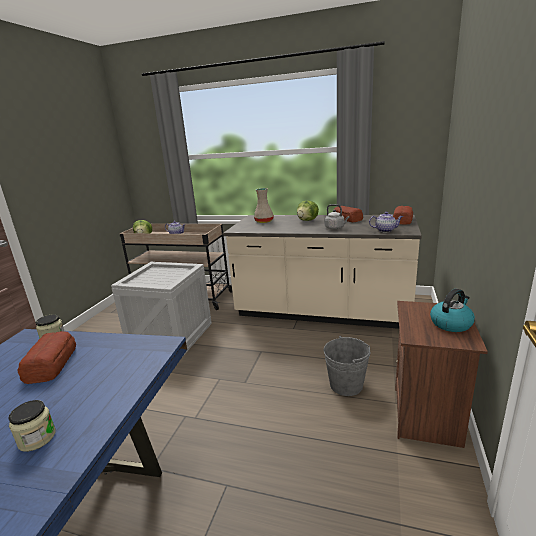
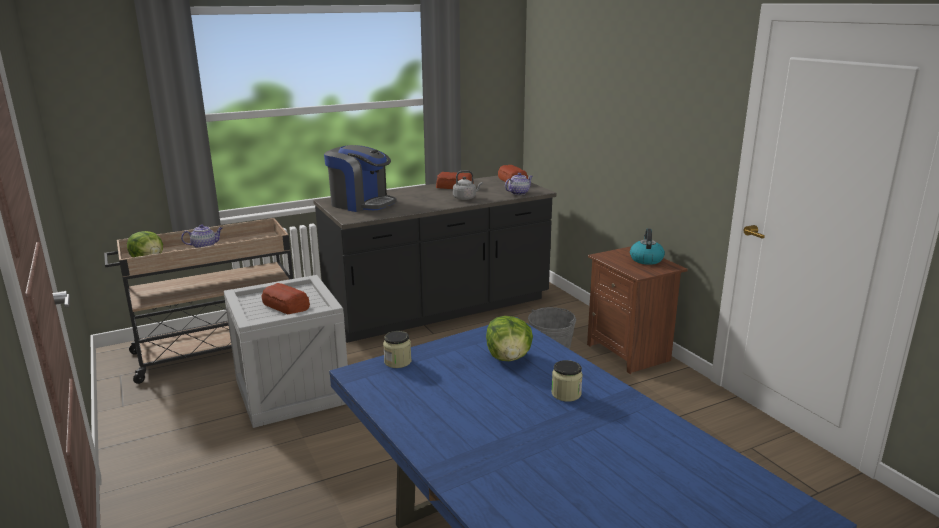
camera: 45 degrees left, 0 degrees up
bread [17,331,76,384] -> bread moved to [262,283,310,314]
beige counter [223,215,422,329] -> black counter [313,176,556,343]
beige vase [254,188,274,223] -> coffee machine [324,145,397,212]
lettuce [297,200,319,221] -> lettuce moved to [486,316,533,361]

